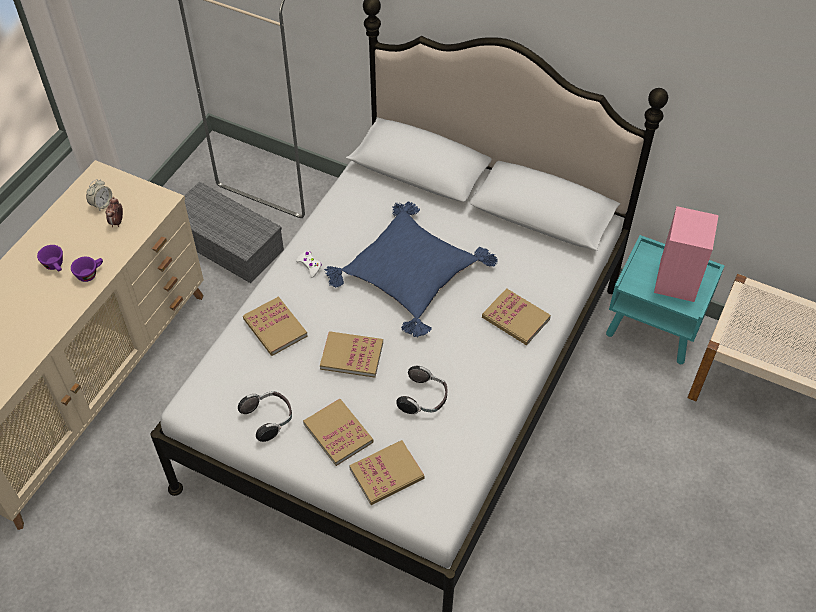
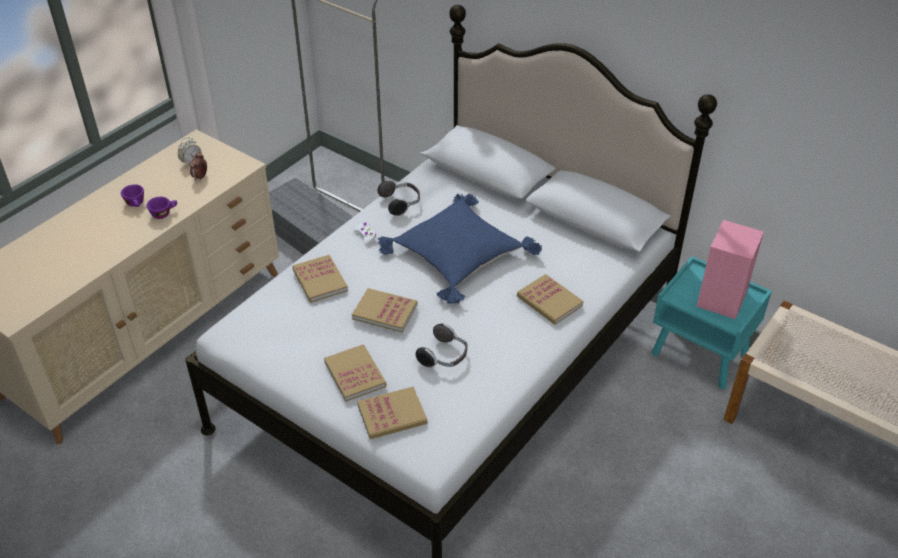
camera: 10 degrees right, 10 degrees down
headphones [238,391,292,442] -> headphones moved to [377,180,420,216]

